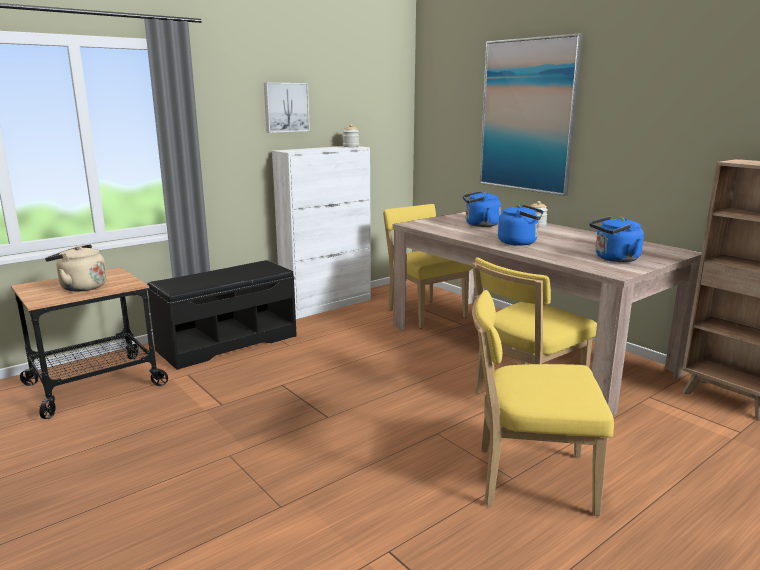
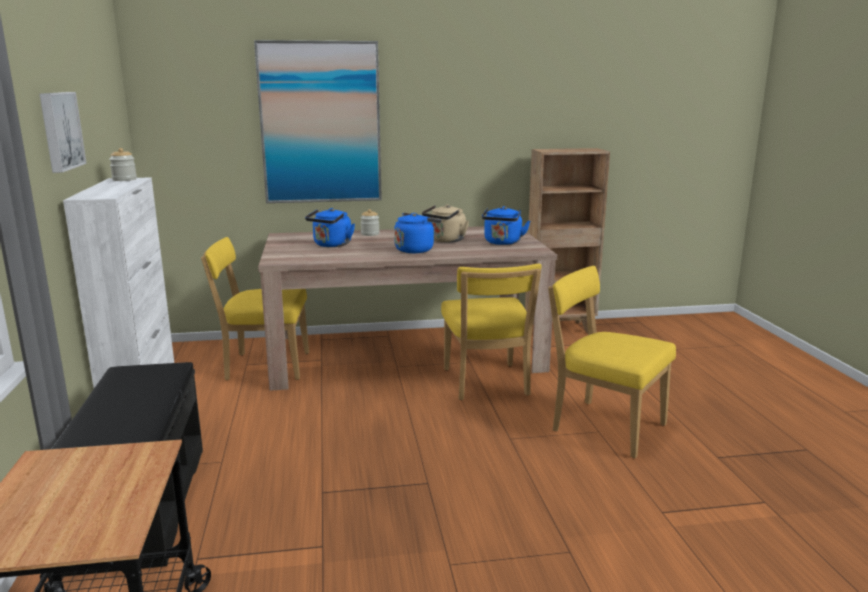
camera: 60 degrees left, 0 degrees up
beige kettle [45,244,107,291] -> beige kettle moved to [422,204,469,243]
yellow chair [472,290,614,516] -> yellow chair turned 90 degrees clockwise [548,266,676,458]

